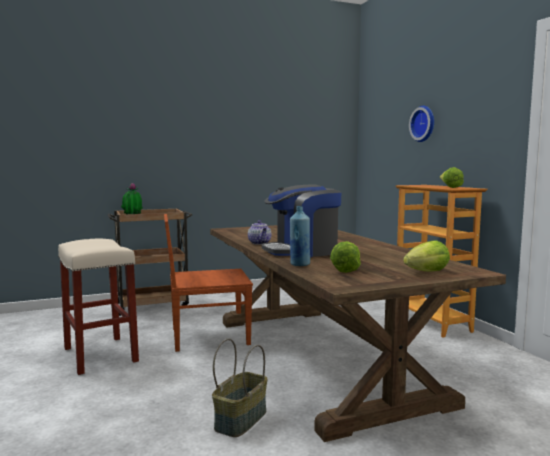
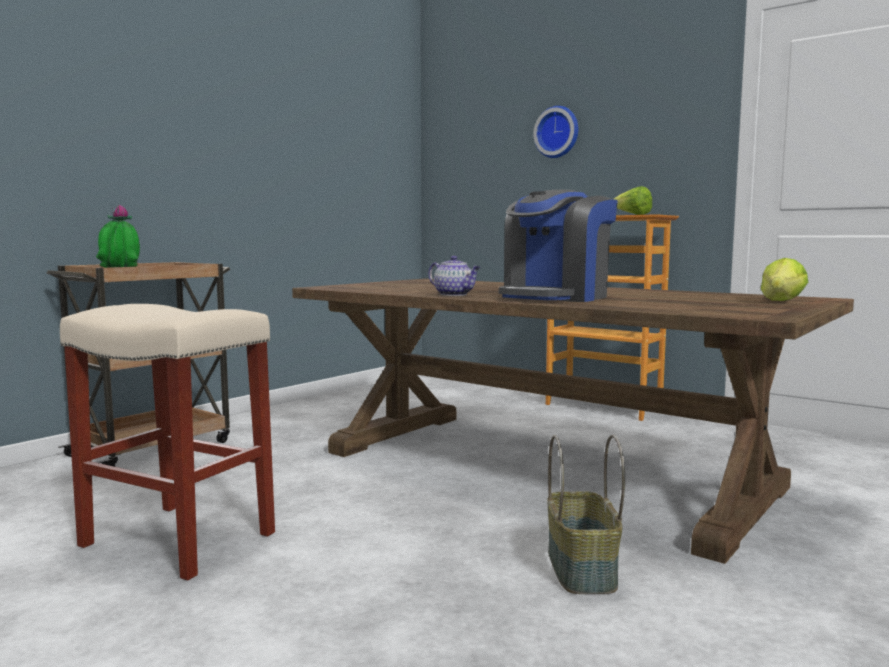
camera: 30 degrees left, 0 degrees up
brown chair [164,214,253,352] -> none
blue bottle [290,206,310,266] -> none
lettuce [330,241,361,273] -> none

